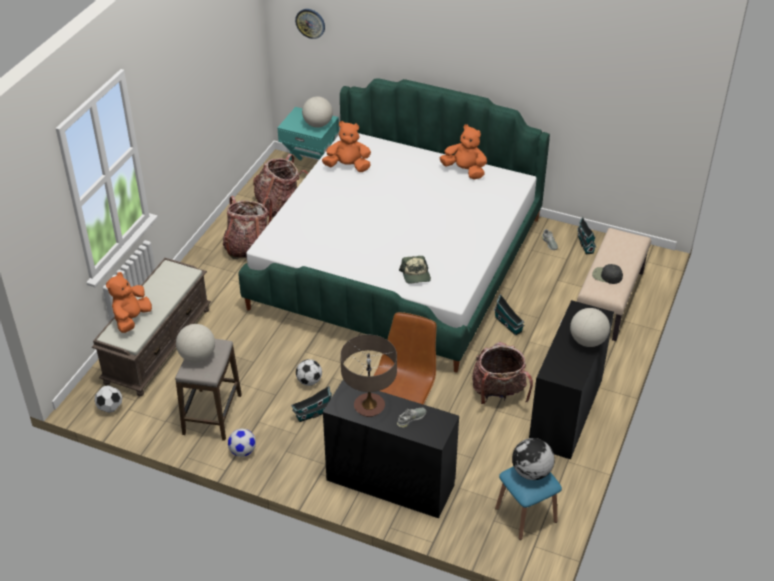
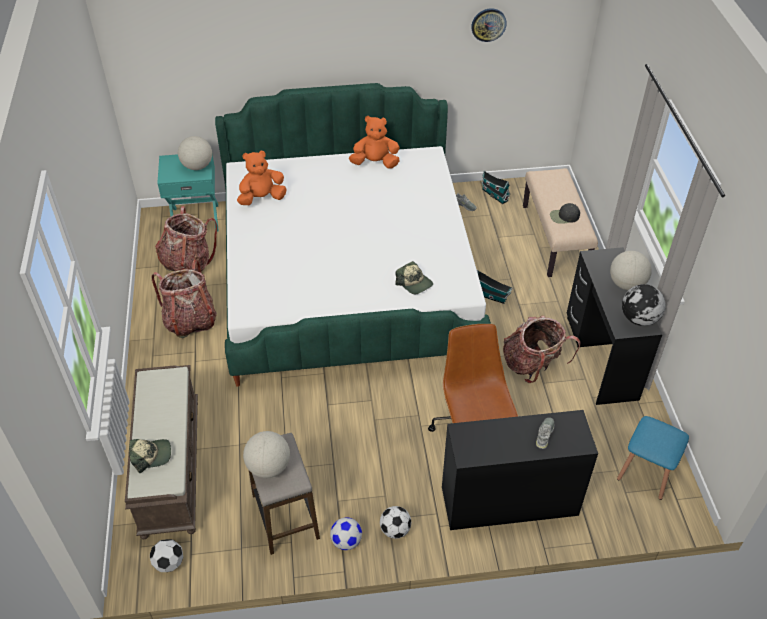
camera: 30 degrees left, 5 degrees up
orange plush toy [106,272,152,333] -> cap [129,439,171,473]
toy house [291,386,332,422] -> none
wall clock [295,9,325,39] -> wall clock moved to [471,8,507,42]
football [296,359,322,386] -> football moved to [380,506,411,539]
table lamp [340,335,397,417] -> none
globe [512,438,555,480] -> globe moved to [622,284,666,326]

